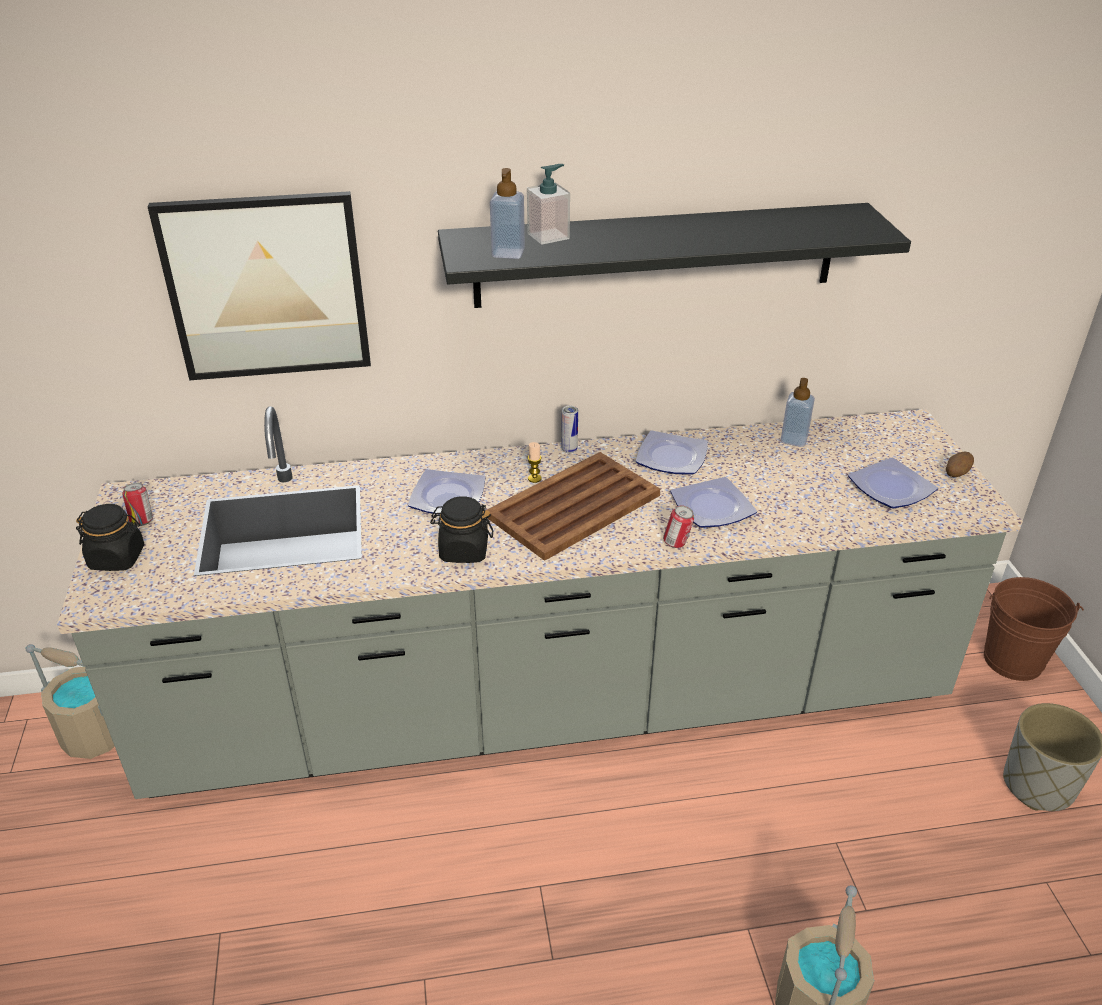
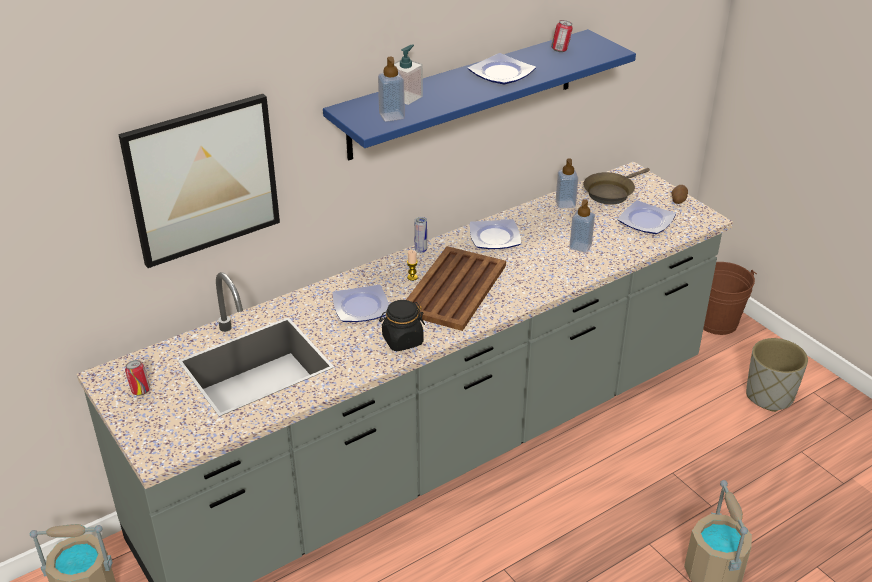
camera: 25 degrees left, 0 degrees up
black jar [76,504,144,571] -> none
black shelf [438,203,911,308] -> blue shelf [323,29,636,160]
can [663,505,694,548] -> can moved to [551,20,573,52]
plate [670,477,757,528] -> plate moved to [468,53,536,84]
none -> soap dispenser [569,199,595,252]
none -> brown frying pan [583,168,650,205]

